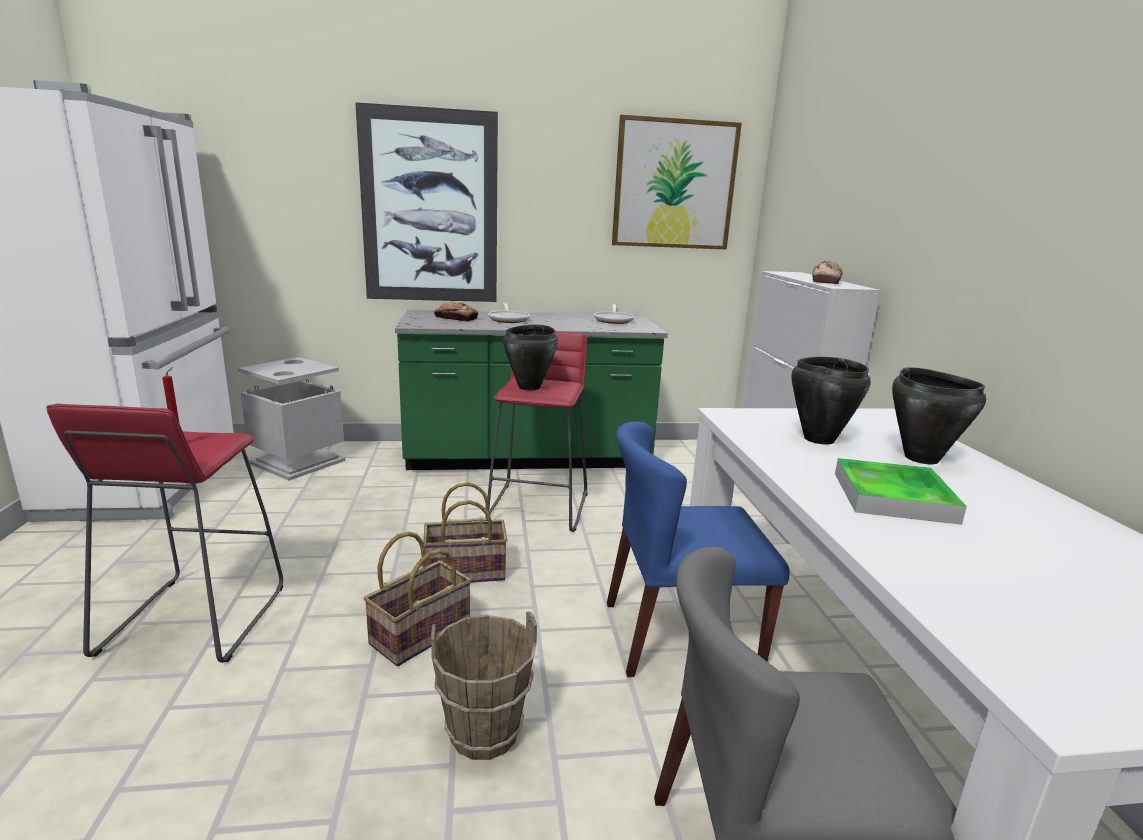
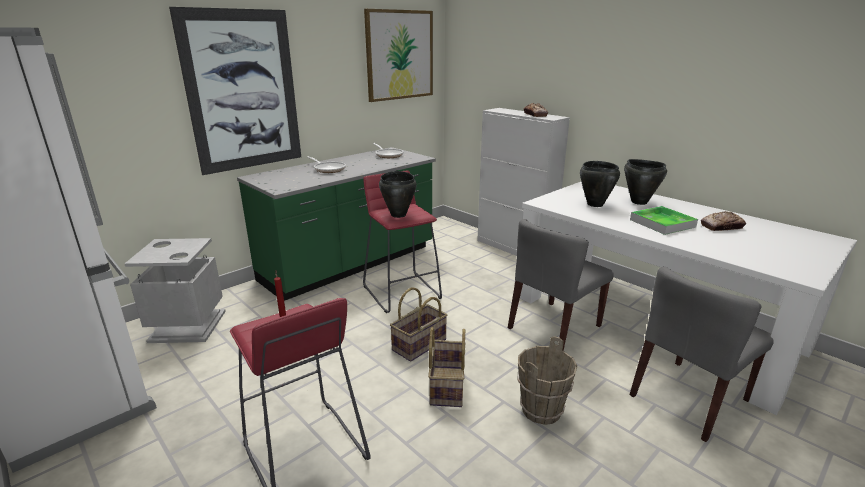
camera: 35 degrees left, 5 degrees up
bread [434,302,478,321] -> bread moved to [701,211,746,231]
blue chair [607,421,790,677] -> grey chair [508,219,614,351]

